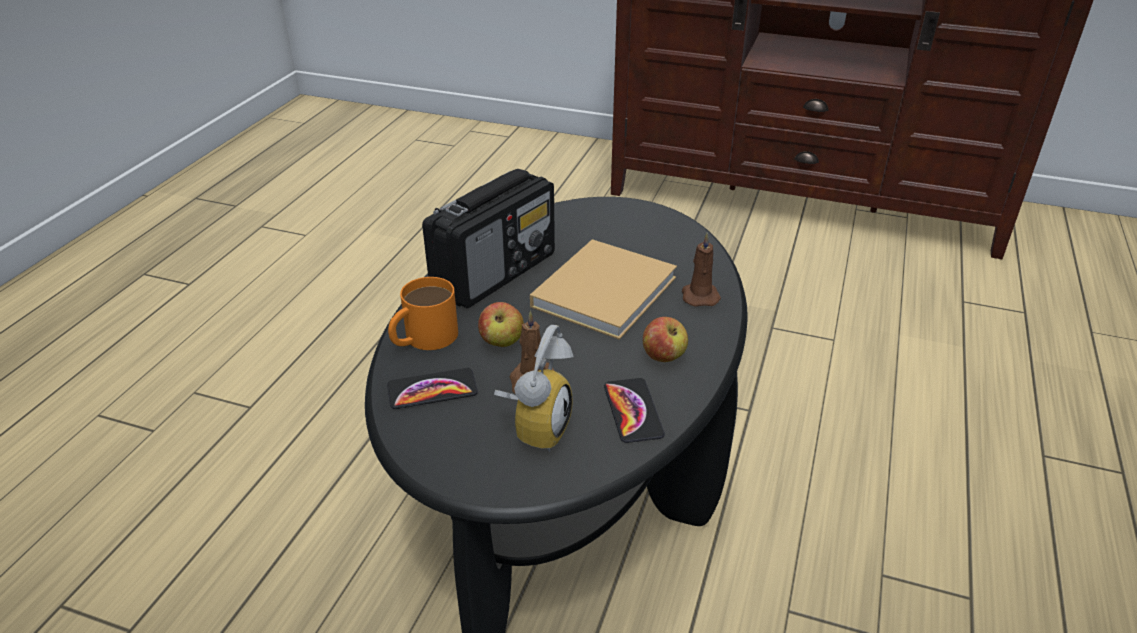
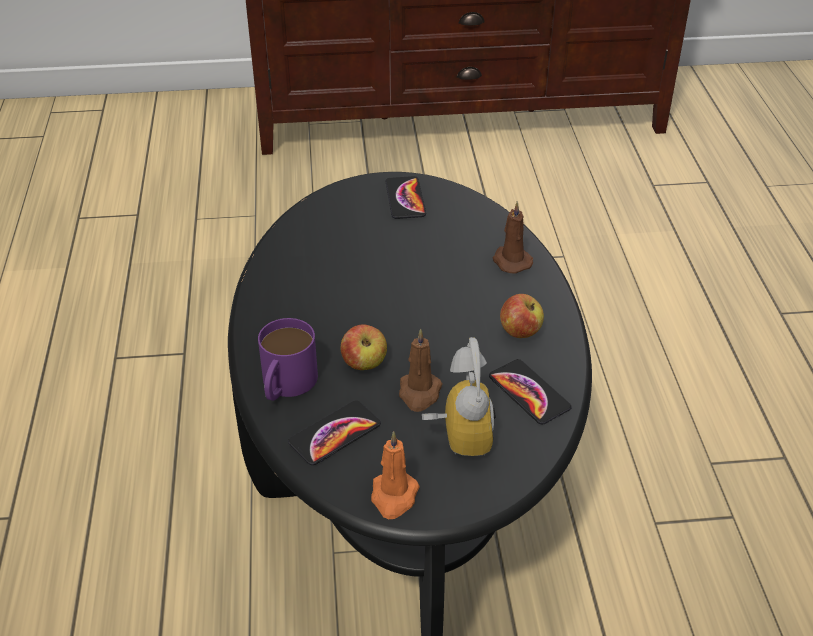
camera: 25 degrees left, 5 degrees up
orange mug [388,277,458,350] -> purple mug [258,318,318,401]
radio [422,169,555,308] -> none
beige book [530,239,677,340] -> none
none -> orange candle [371,431,420,519]
none -> phone [385,176,426,219]

